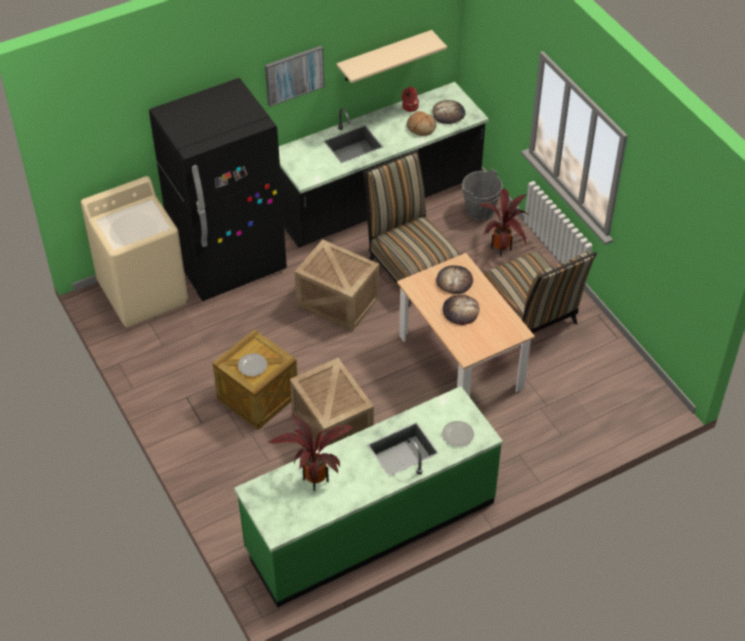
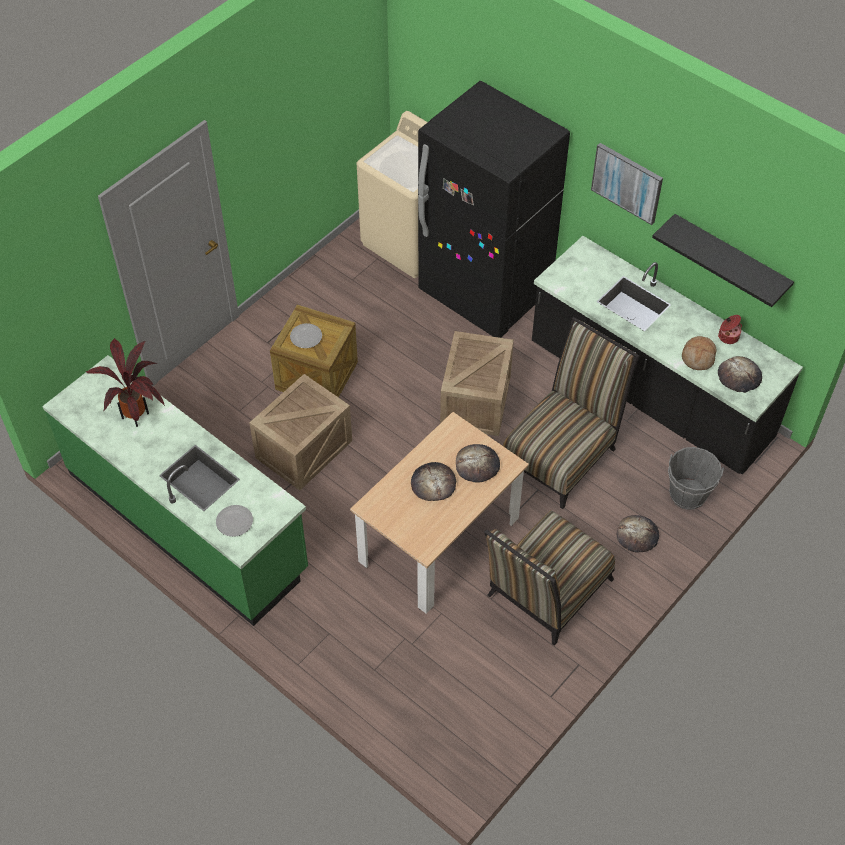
camera: 70 degrees right, 5 degrees up
beige shelf [337,30,447,83] -> black shelf [652,214,794,307]
potted plant [479,188,527,257] -> bread [617,515,659,553]

